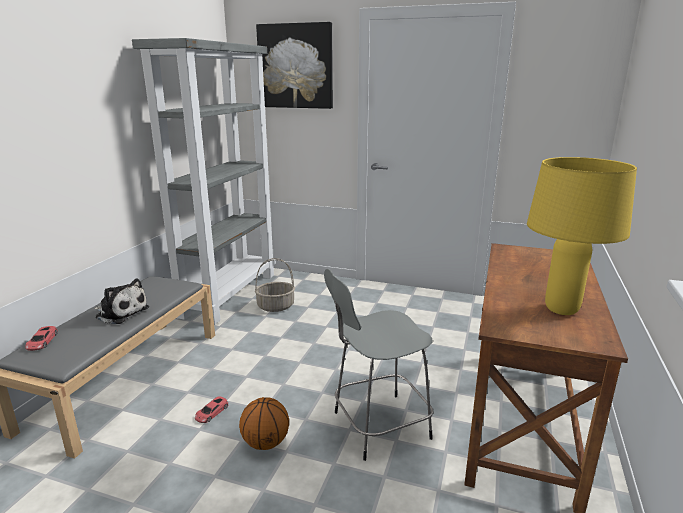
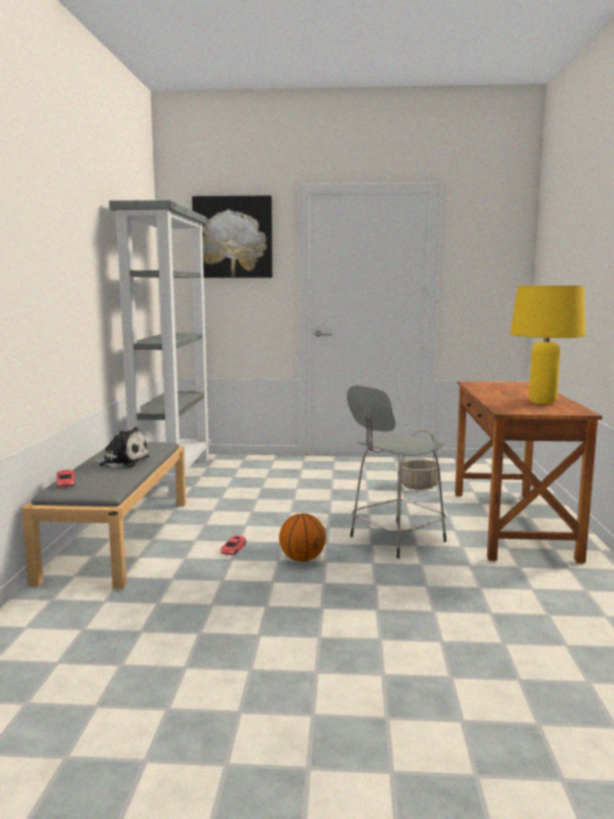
camera: 15 degrees left, 10 degrees down
basket [255,258,295,312] -> basket moved to [401,430,441,490]

